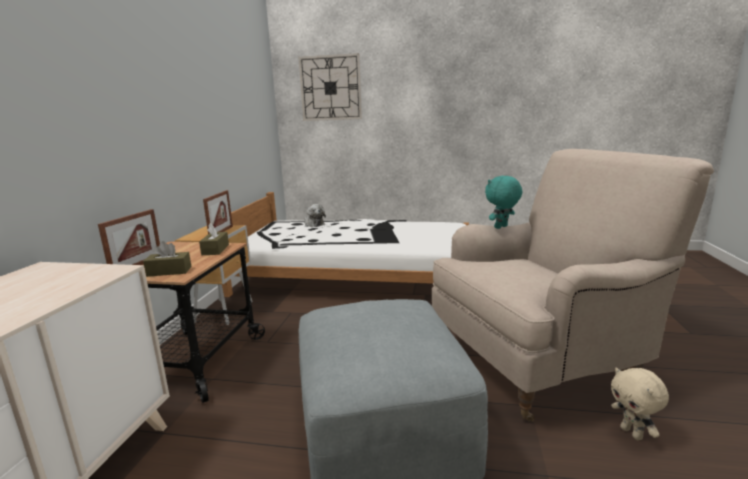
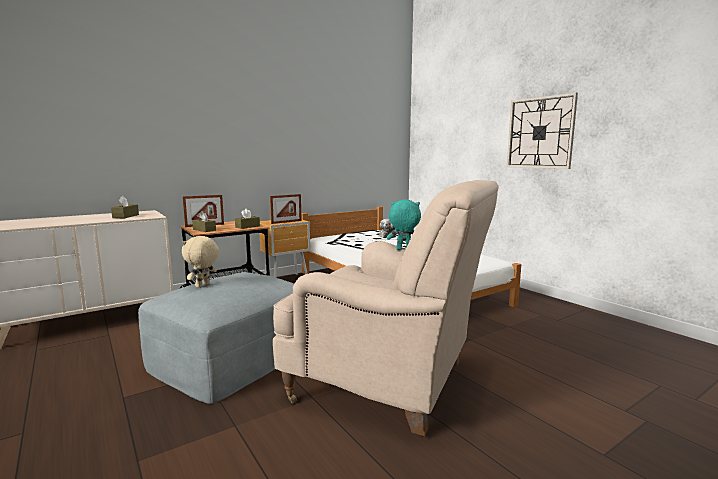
camera: 45 degrees right, 5 degrees down
wall clock [299,53,362,121] -> wall clock moved to [507,93,578,169]
beige plush toy [611,368,669,440] -> beige plush toy moved to [182,236,219,288]
none -> brown tissue box [111,196,139,218]

